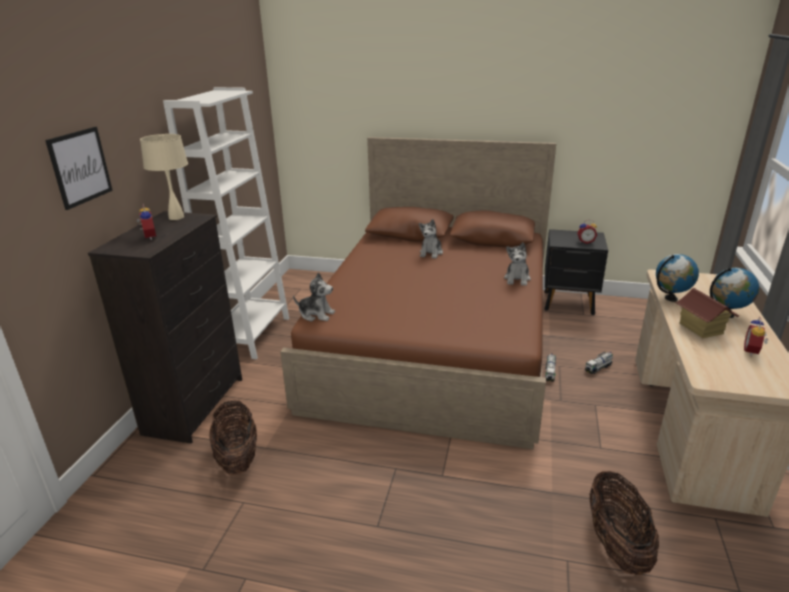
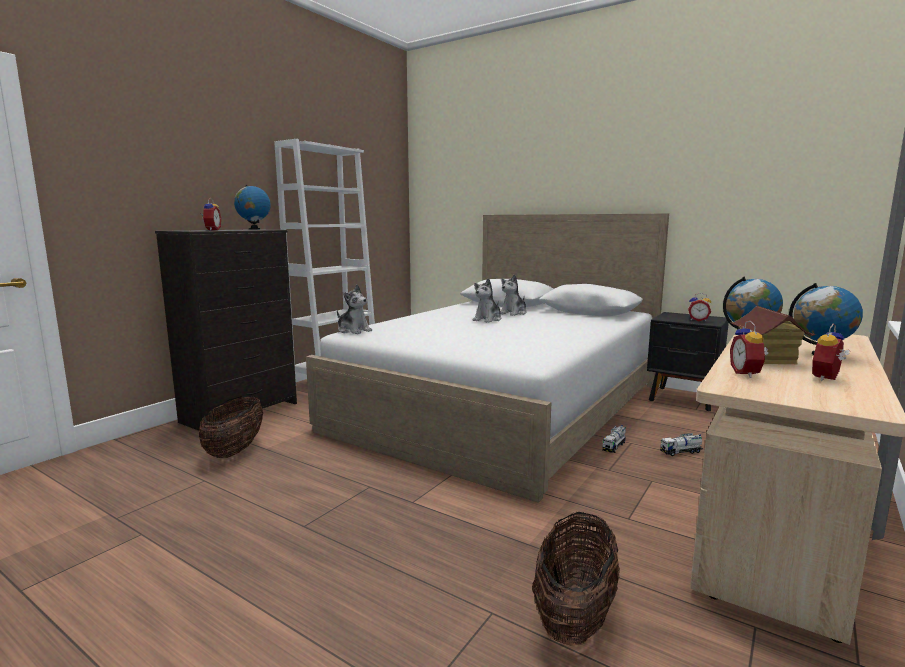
camera: 20 degrees right, 15 degrees down
picture [45,127,113,210] -> none
beige table lamp [140,134,188,220] -> globe [234,185,271,230]
brown bed [280,137,556,449] -> white bed [306,213,669,503]
plush toy [504,242,531,286] -> plush toy moved to [473,278,502,323]
none -> alarm clock [730,321,769,378]

